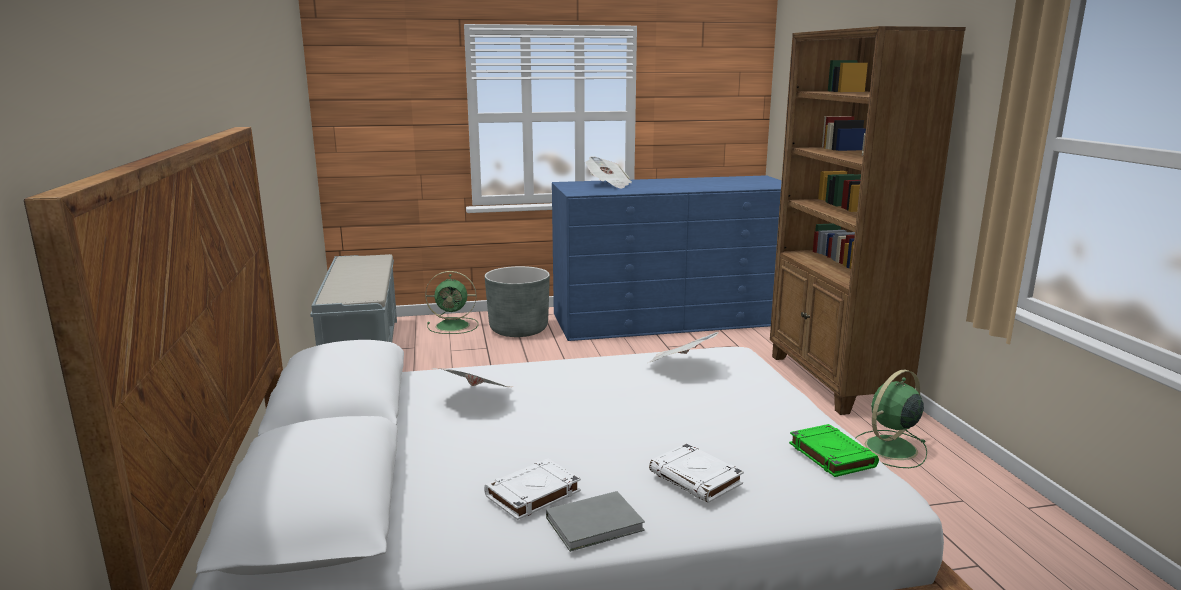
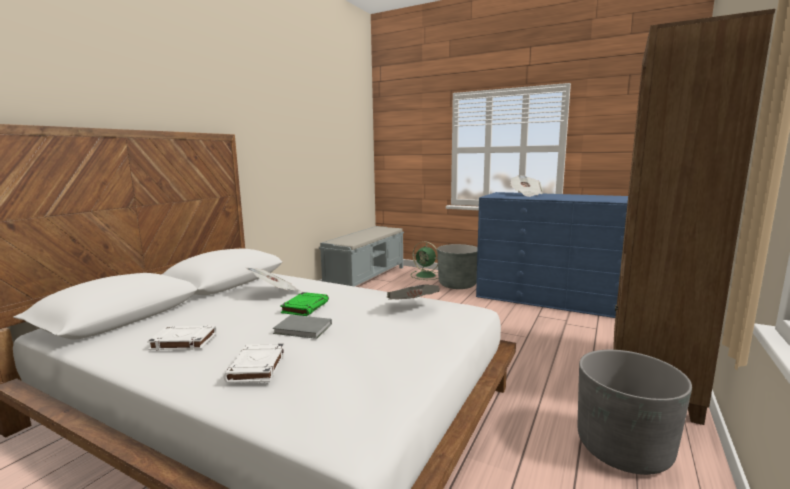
camera: 40 degrees right, 5 degrees down
grey book [546,491,645,552] -> grey book moved to [273,315,332,339]
green book [789,424,879,477] -> green book moved to [280,292,329,316]
green fan [855,370,927,468] -> grey planter [578,350,692,475]

